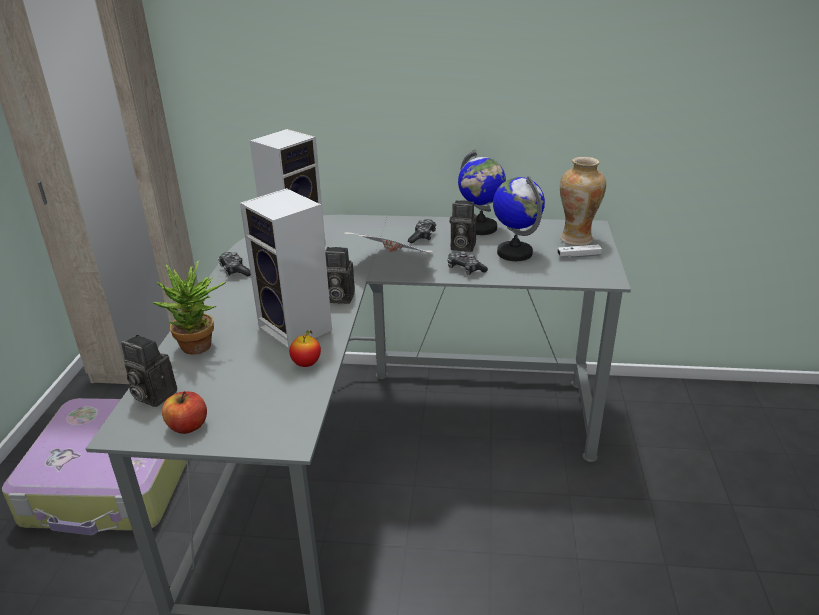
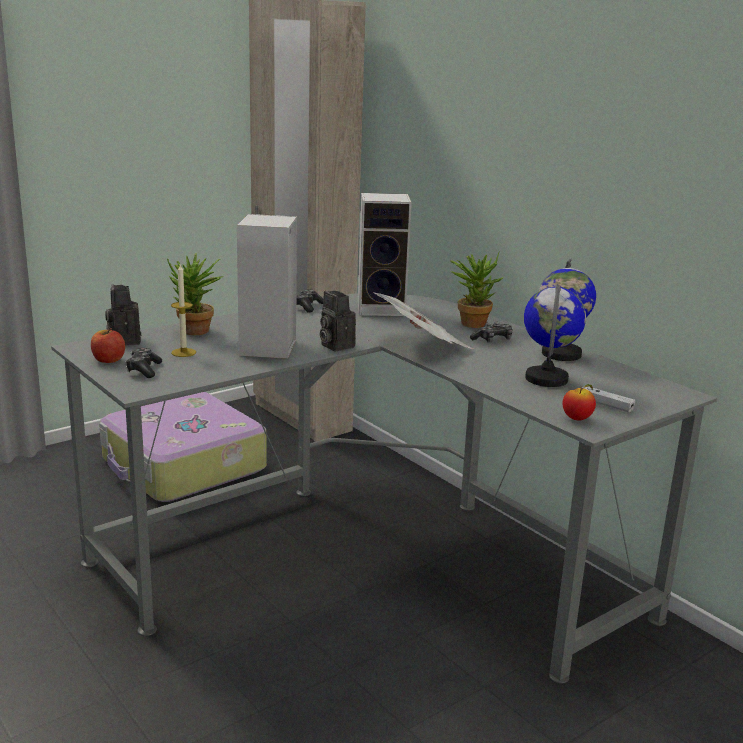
camera: 45 degrees right, 10 degrees down
apple [289,330,321,367] -> apple moved to [563,384,596,420]
game controller [447,251,488,275] -> game controller moved to [125,348,162,378]
camera [450,200,477,252] -> none
vase [560,157,606,246] -> none
none -> candle [171,264,196,357]
none -> potted plant [450,252,504,328]

